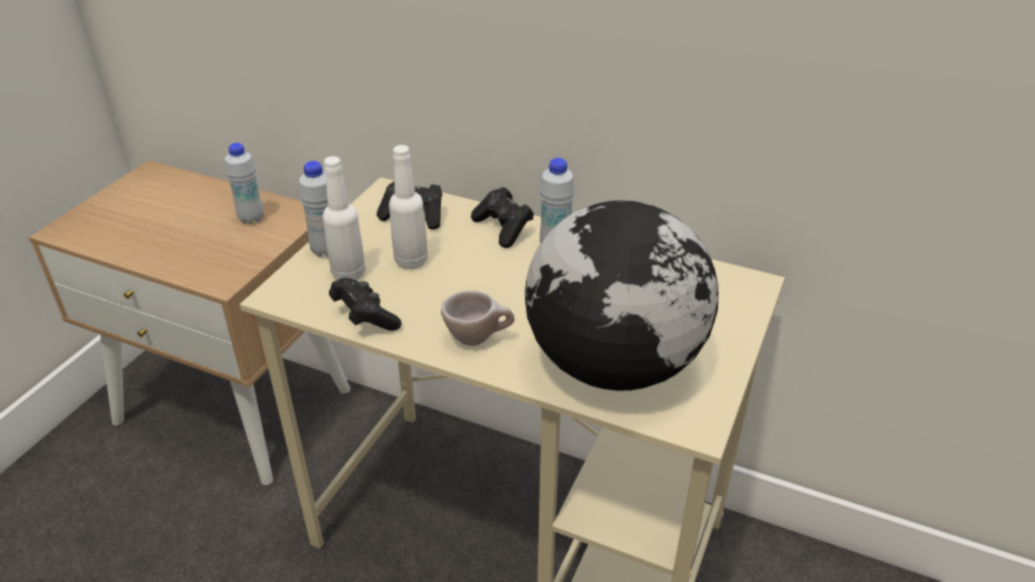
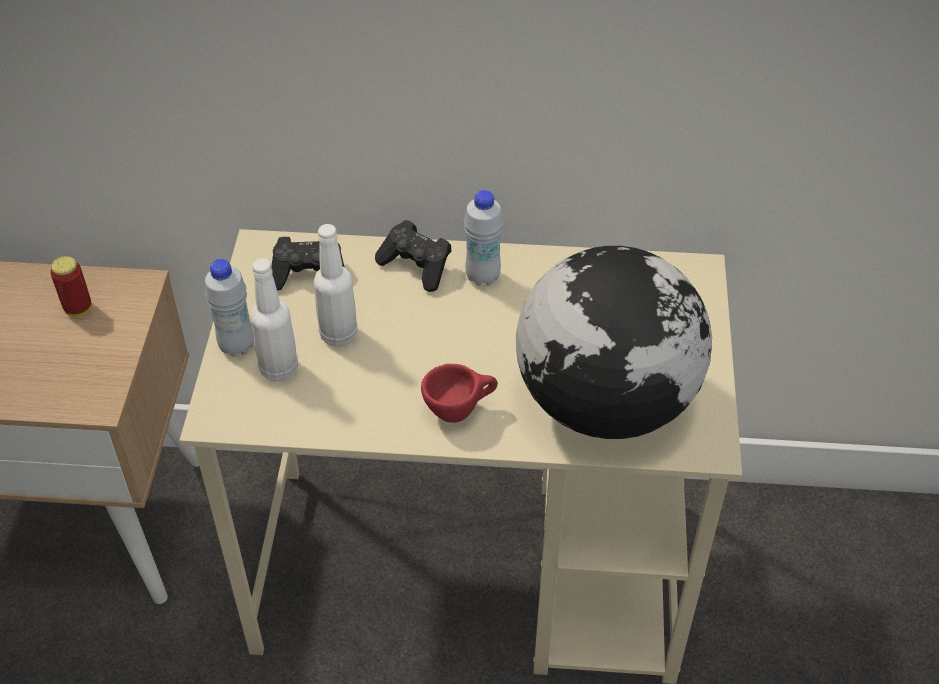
camera: 20 degrees left, 10 degrees up
white bottle [225,143,264,224] -> can [50,256,92,317]
black game controller [329,278,402,331] -> none
beige cup [441,291,515,346] -> red cup [421,364,498,423]

